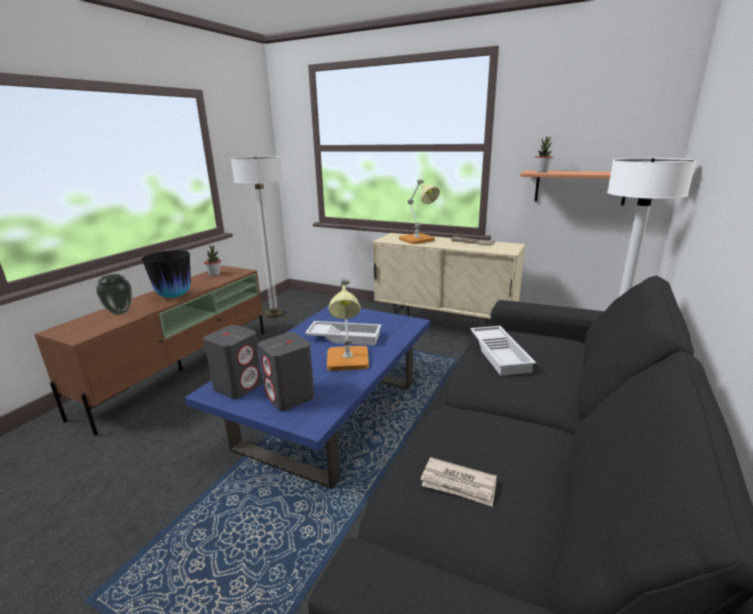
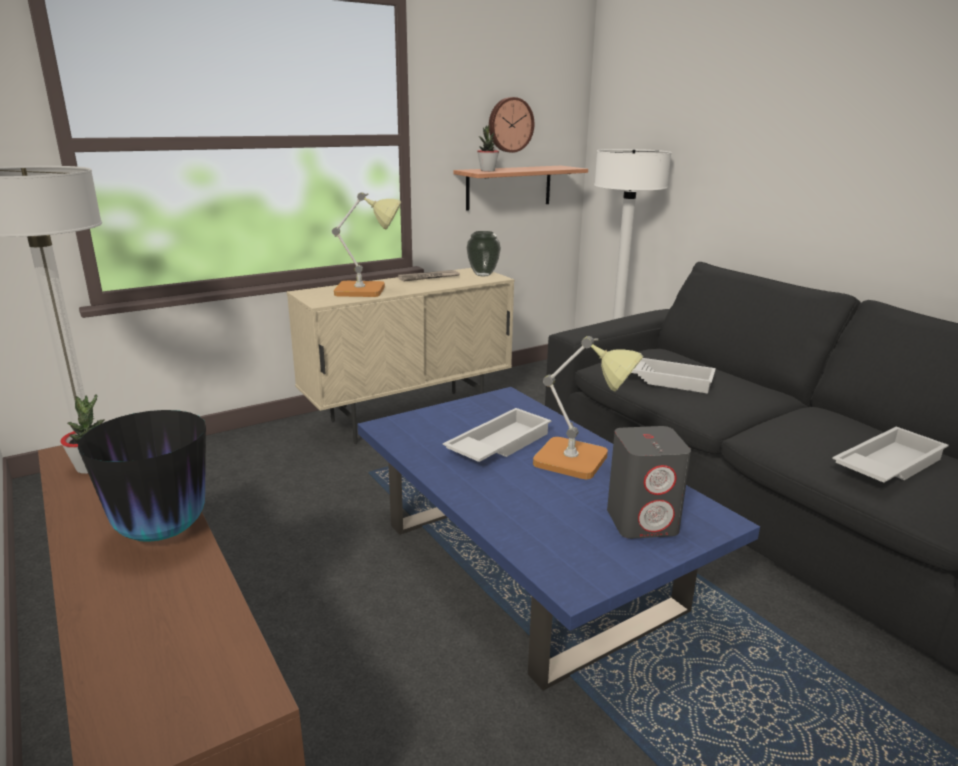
camera: 60 degrees left, 0 degrees up
vase [96,274,132,315] -> vase moved to [467,231,501,276]
grey speaker [204,325,263,399] -> none
newspaper [421,457,497,507] -> white tray [832,427,949,483]
none -> wall clock [489,97,534,153]

